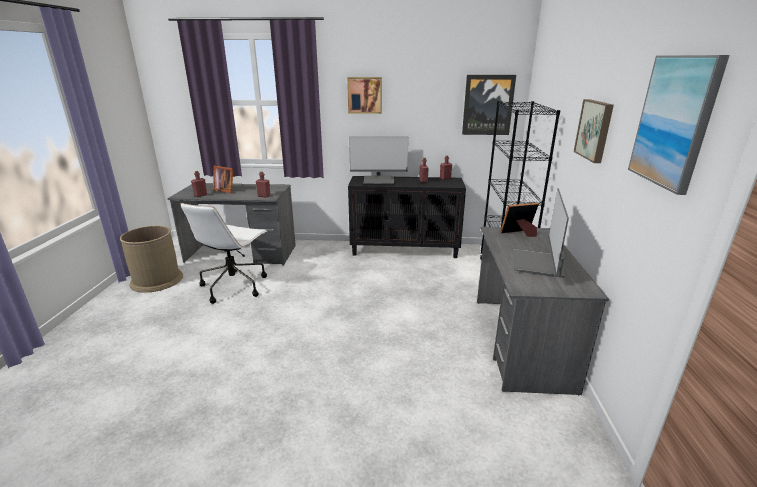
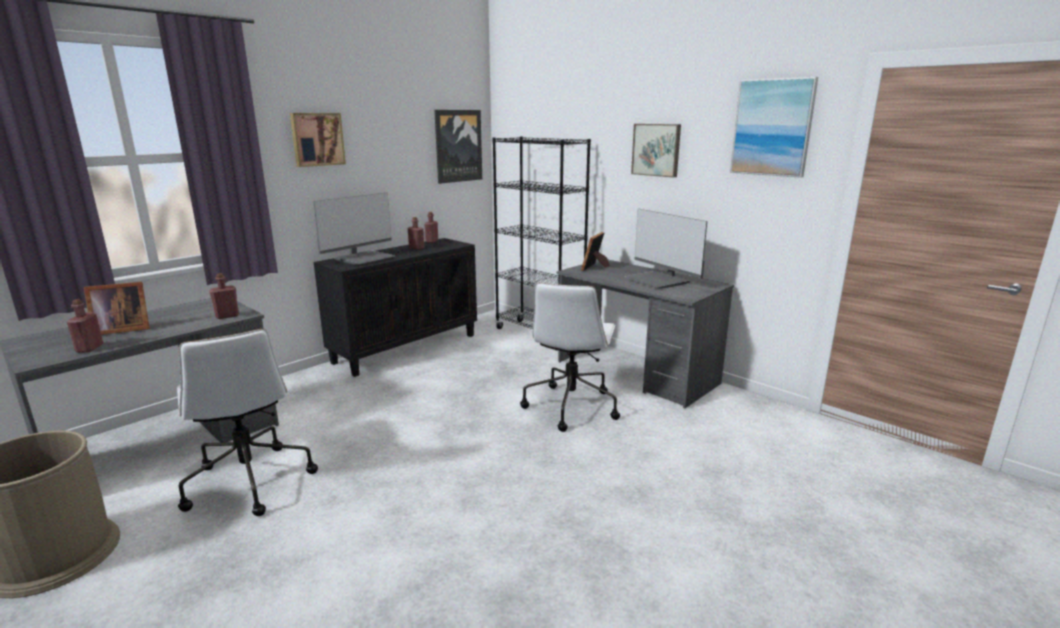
camera: 50 degrees left, 5 degrees down
none -> white office chair [520,283,620,432]

